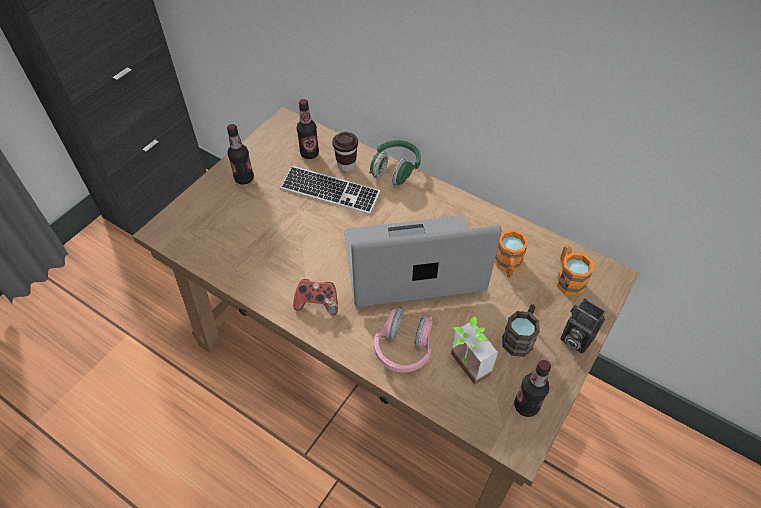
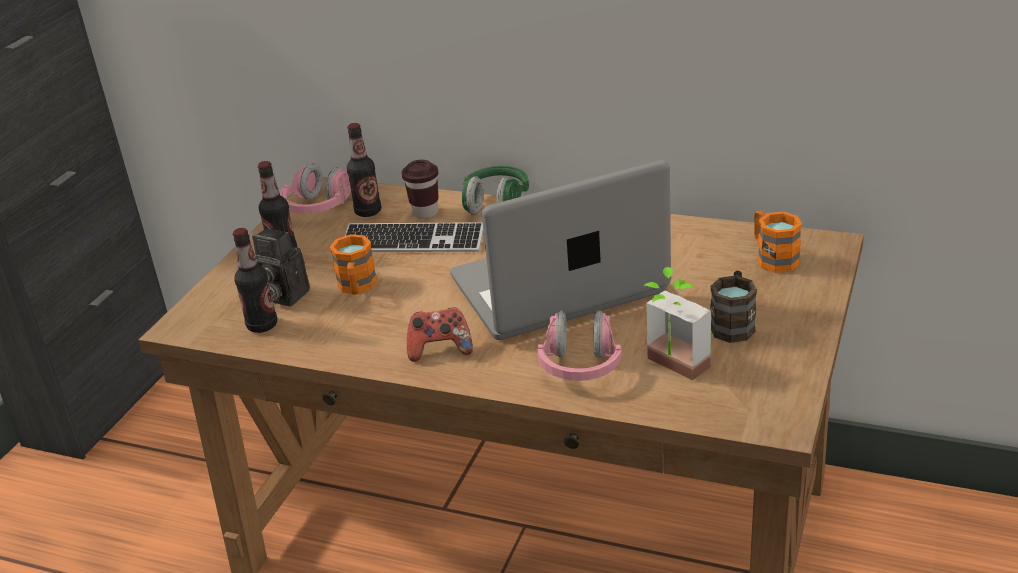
camera: 10 degrees left, 20 degrees down
orange mug [494,229,529,278] -> orange mug moved to [330,234,377,295]
bottle [514,360,551,417] -> bottle moved to [233,228,277,333]
camera [560,299,605,354] -> camera moved to [252,228,310,307]
none -> pink headphones [280,163,351,214]

